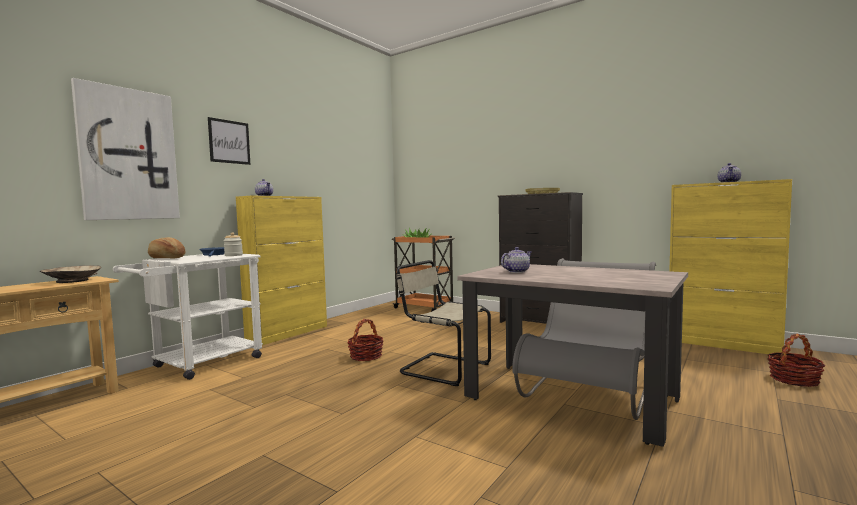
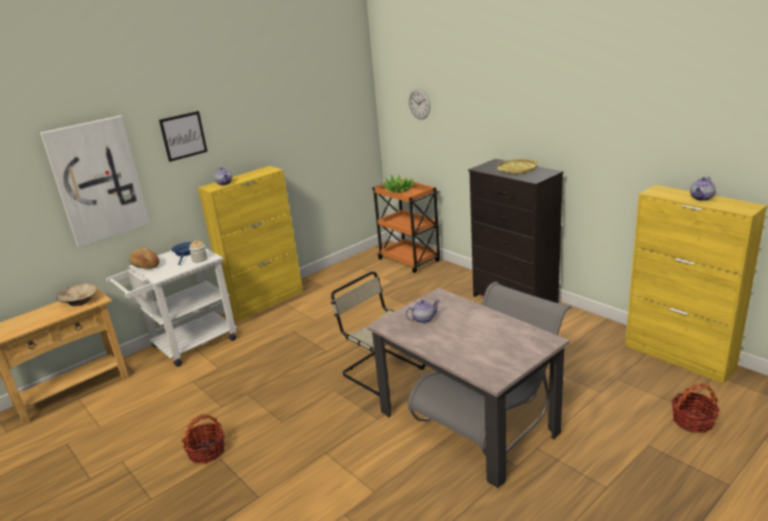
camera: 15 degrees right, 20 degrees up
basket [347,319,384,361] -> basket moved to [182,414,225,464]
none -> wall clock [409,89,430,119]

